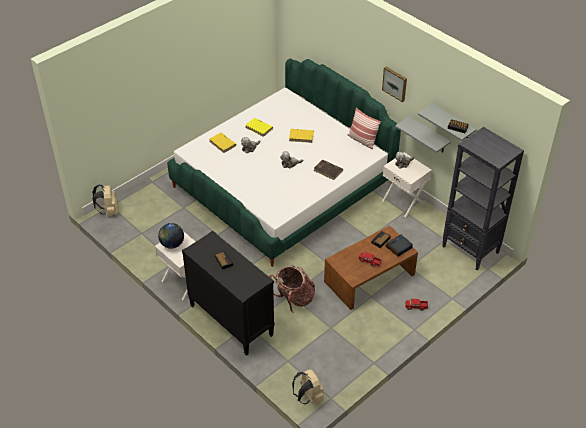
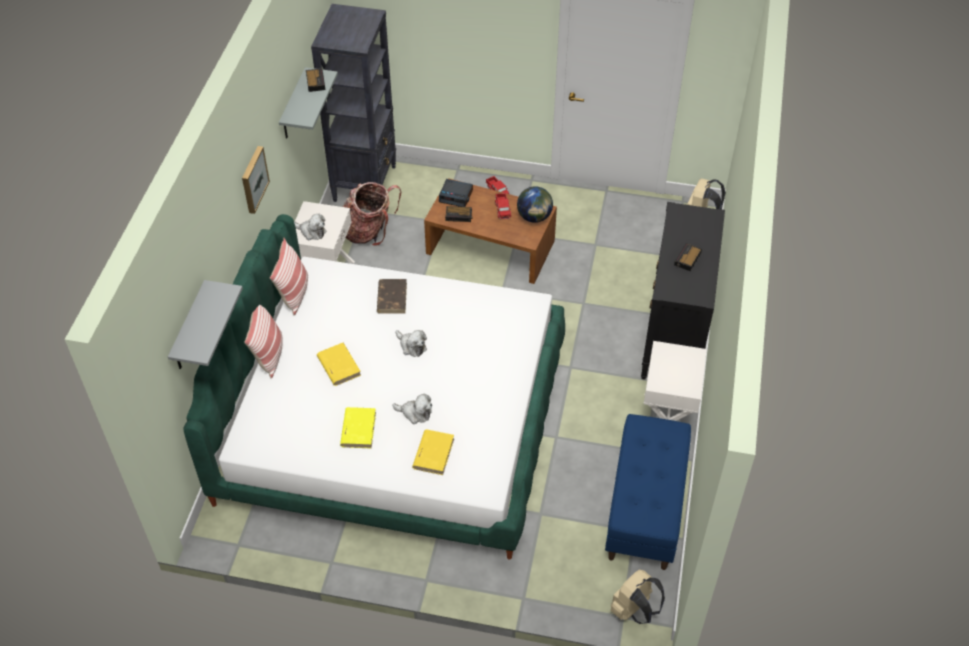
camera: 125 degrees left, 5 degrees up
globe [158,223,184,249] -> globe moved to [517,186,553,223]
backpack [269,265,315,313] -> backpack moved to [342,182,401,246]
grey shelf [395,116,451,153] -> grey shelf moved to [168,280,243,369]
none -> pillow [244,305,283,378]
none -> blue bench [605,414,691,570]

